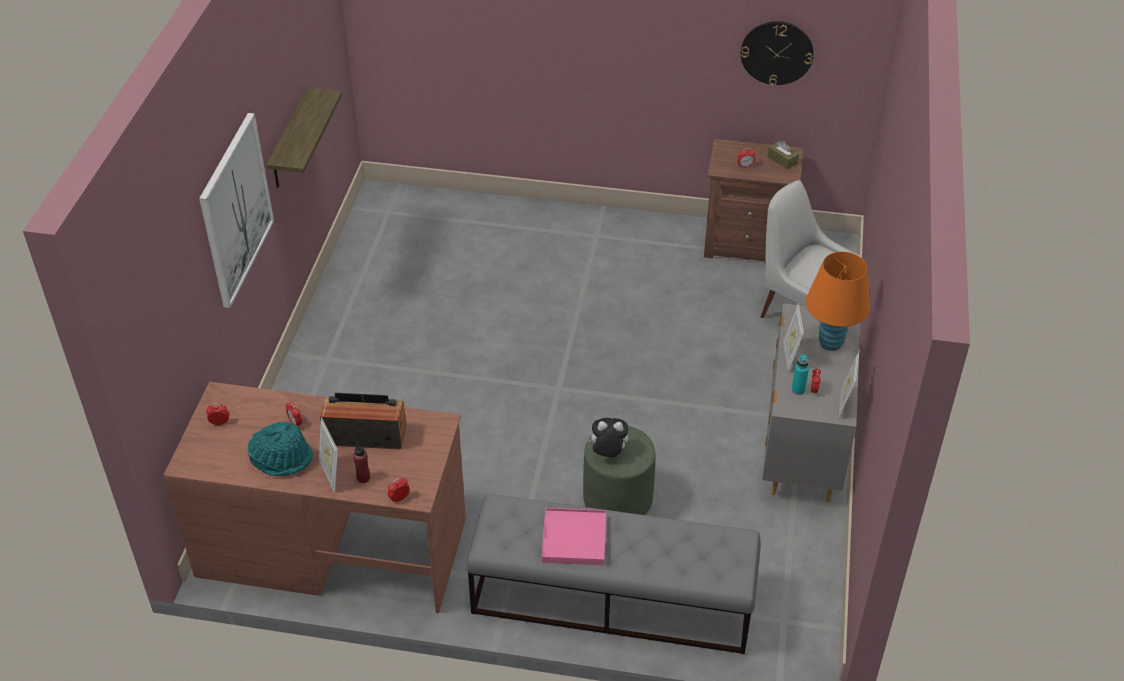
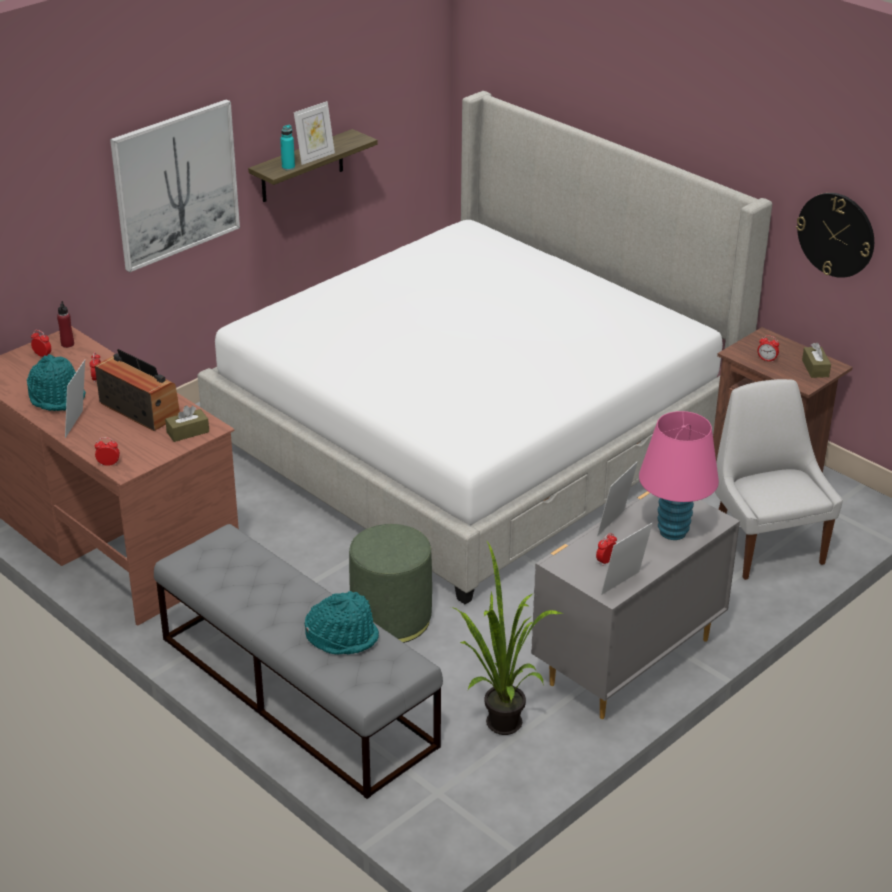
camera: 35 degrees right, 10 degrees down
red bottle [353,443,370,483] -> red bottle moved to [57,301,74,348]
pink tray [542,508,606,565] -> none
plush toy [586,418,628,457] -> none
turquoise bottle [791,354,809,395] -> turquoise bottle moved to [280,125,295,170]
orange table lamp [806,252,871,351] -> pink table lamp [639,411,719,540]
none -> brown tissue box [165,406,209,442]
none -> bed [198,91,772,605]
none -> picture frame [294,101,335,165]
none -> turquoise hat [305,591,379,655]
none -> potted plant [451,542,563,735]

